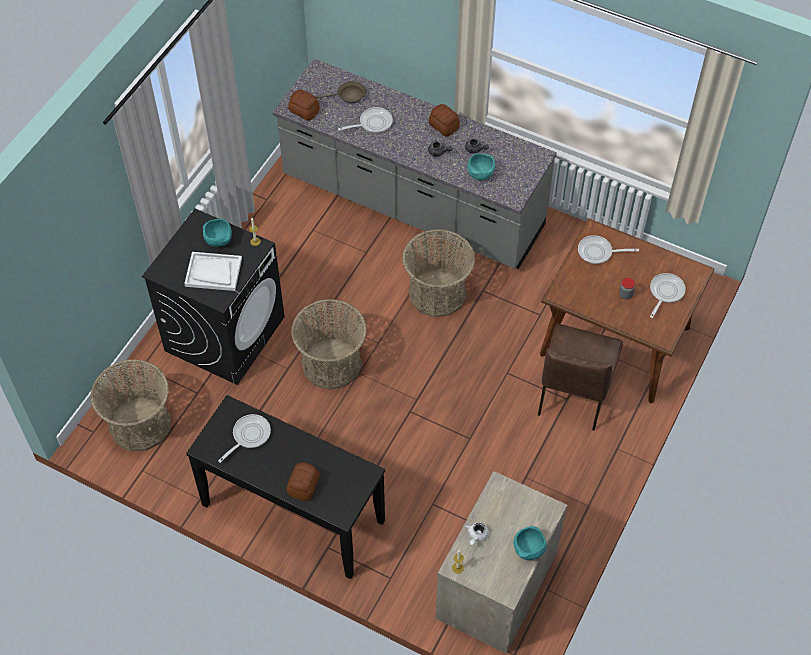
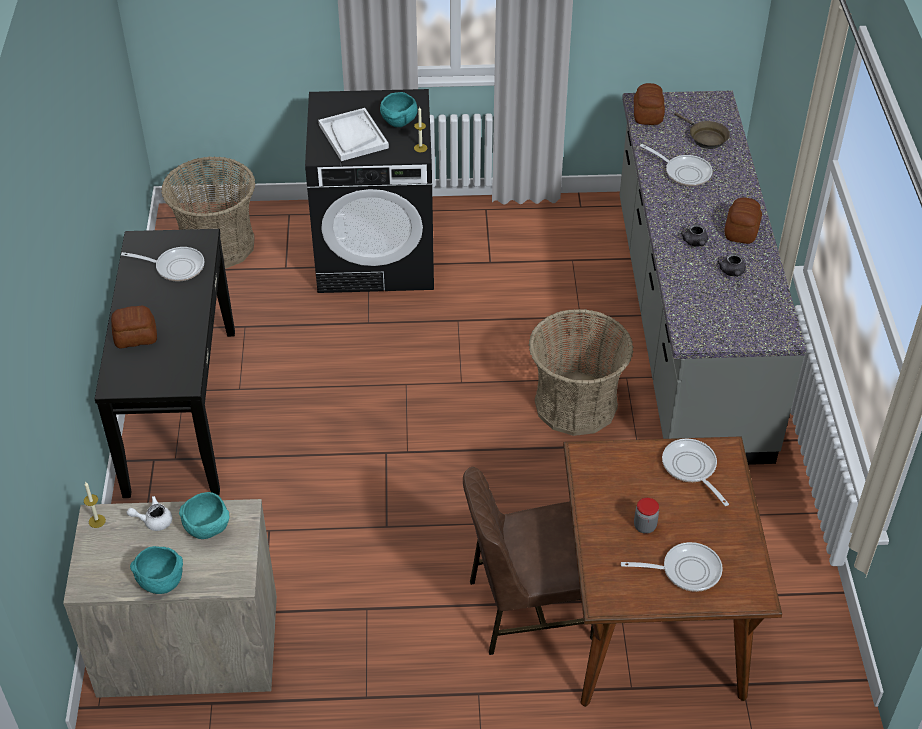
camera: 60 degrees right, 10 degrees down
basket [291,299,367,390] -> none
turquoise bowl [467,153,495,181] -> turquoise bowl moved to [179,492,229,539]

